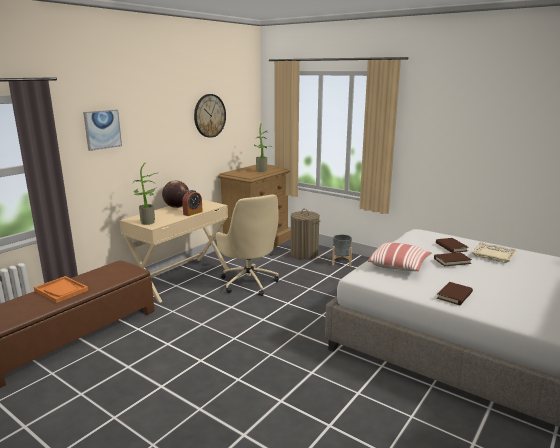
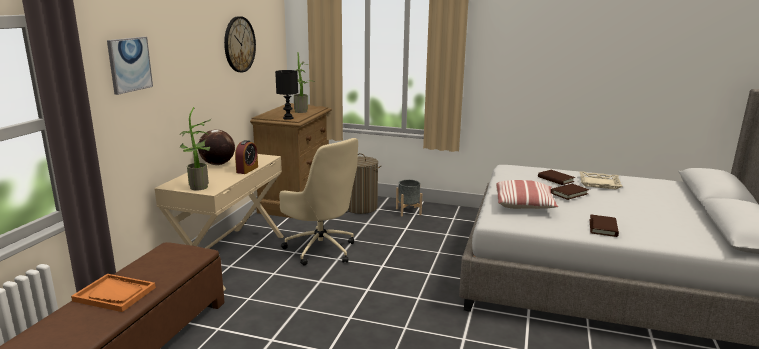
camera: 20 degrees left, 0 degrees up
none -> black table lamp [275,70,298,120]

